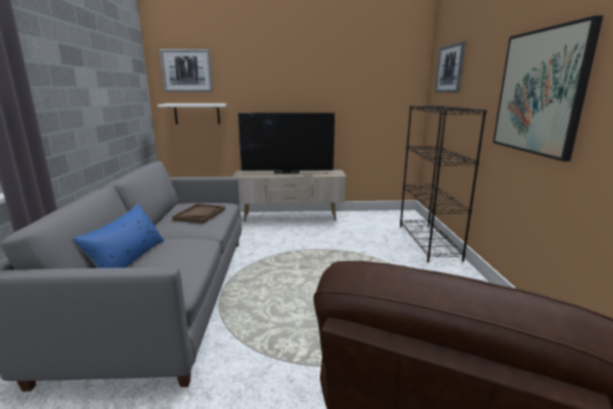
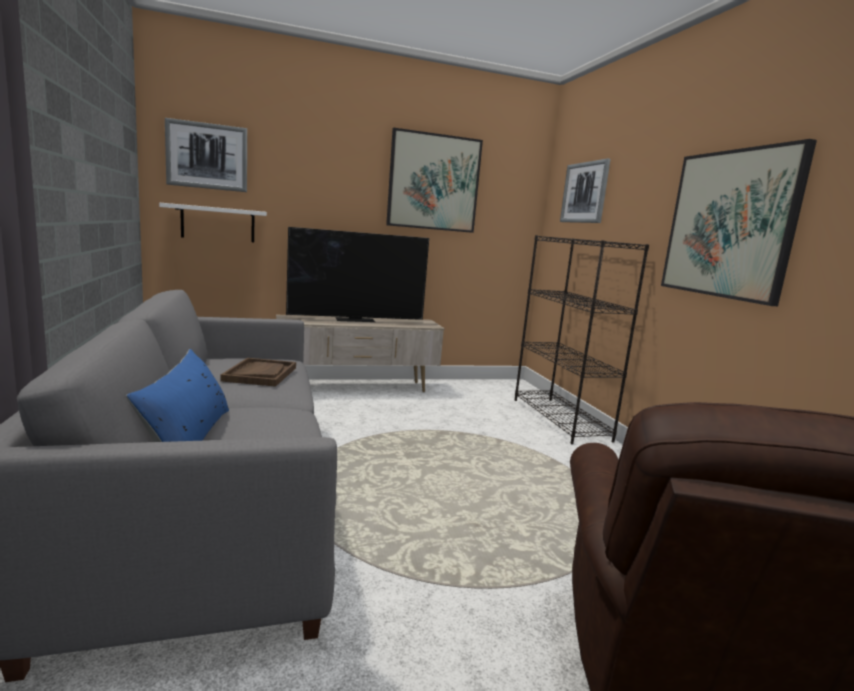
camera: 15 degrees left, 5 degrees down
none -> picture [386,128,483,233]

